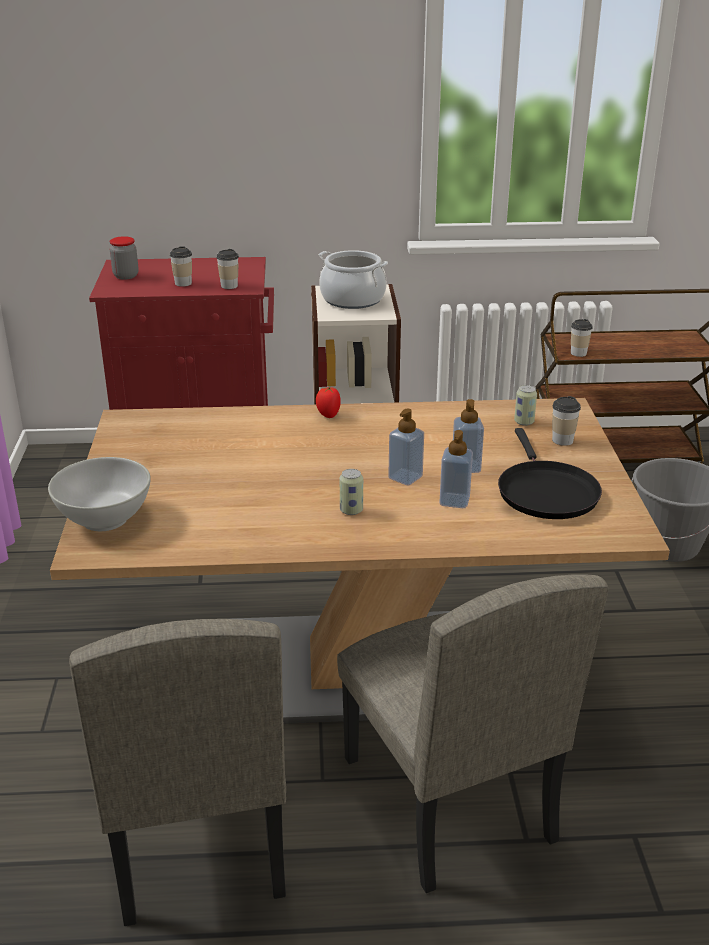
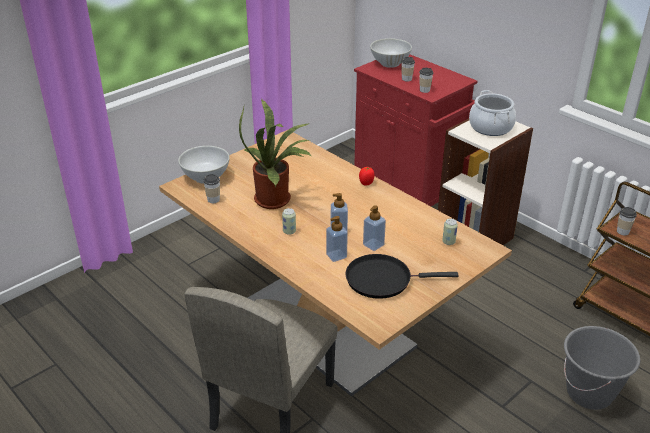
camera: 50 degrees right, 5 degrees up
beige chair [69,619,286,926] -> none
jar [110,236,138,280] -> white bowl [370,38,412,68]
black frying pan [498,428,602,519] -> black frying pan turned 45 degrees clockwise [345,254,459,299]
cup [552,396,581,446] -> cup moved to [203,174,220,203]
none -> potted plant [239,99,313,209]

